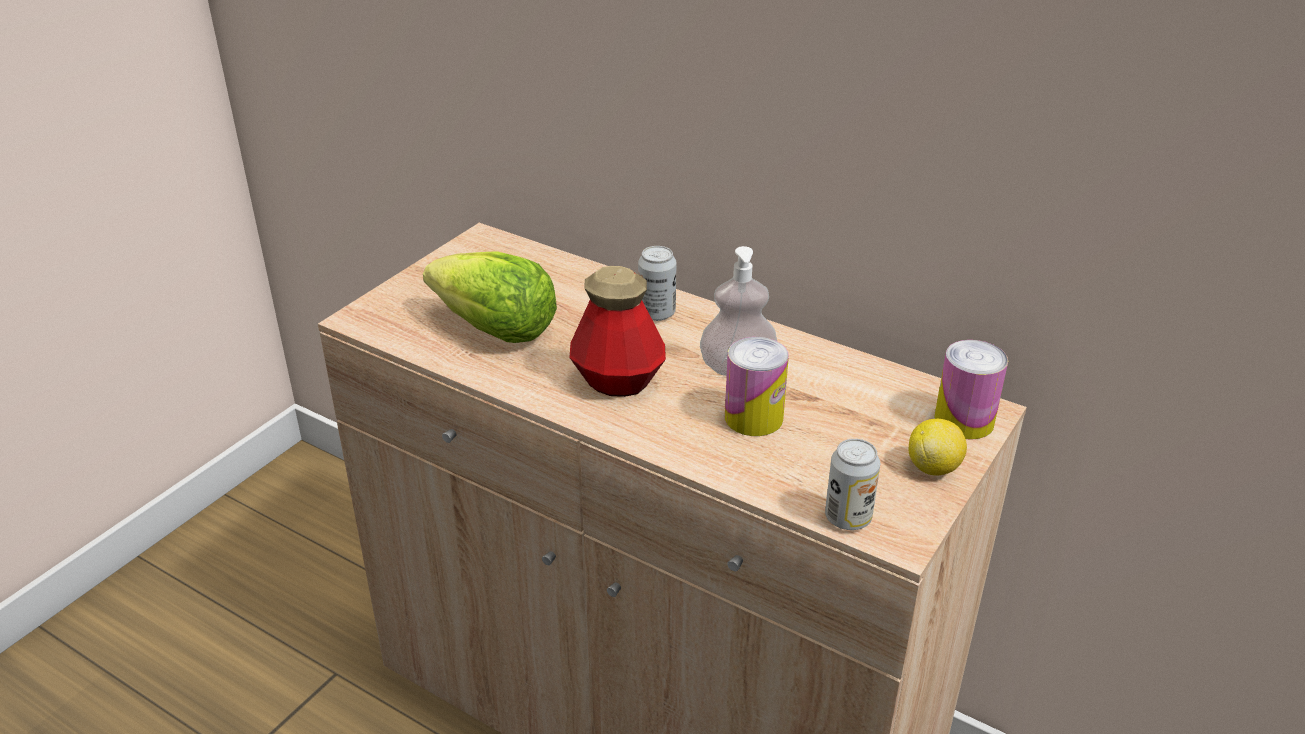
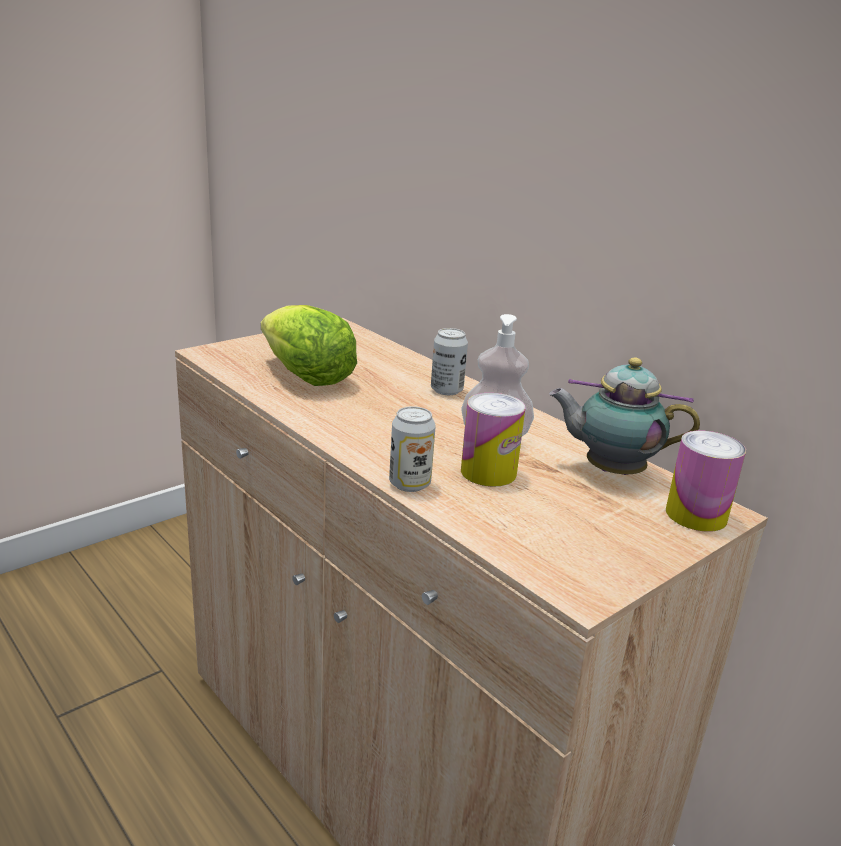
camera: 15 degrees right, 10 degrees down
bottle [569,266,666,397] -> none
can [825,439,880,530] -> can moved to [389,406,436,492]
lemon [909,419,967,476] -> none
none -> teapot [549,358,700,475]

